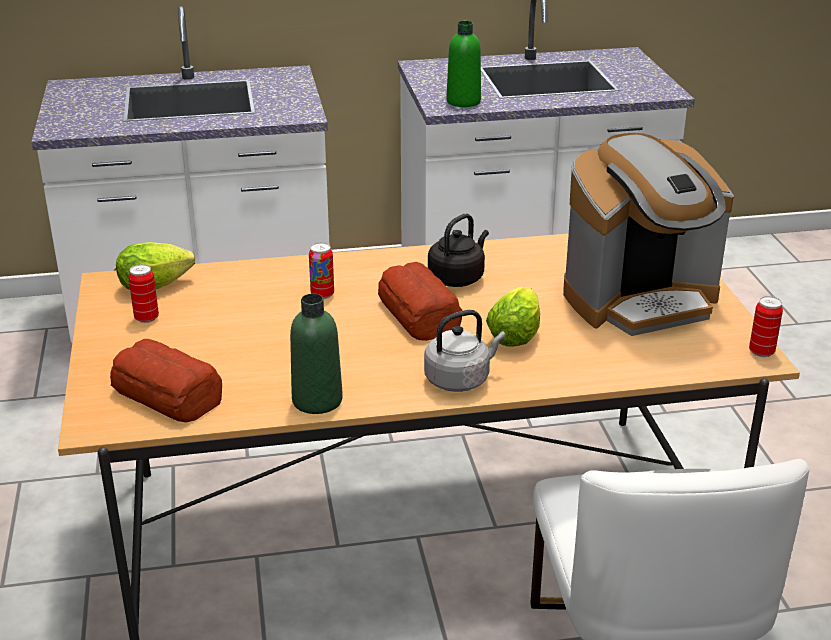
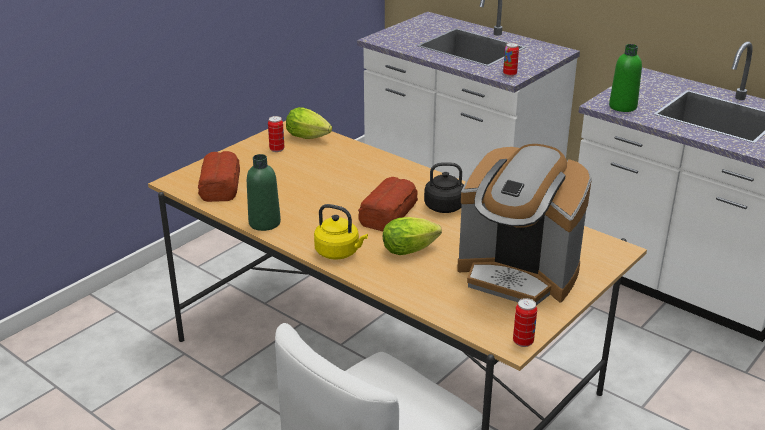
camera: 50 degrees right, 0 degrees up
can [309,242,334,299] -> can moved to [503,43,519,77]
grey kettle [424,310,506,392] -> yellow kettle [314,204,368,260]

